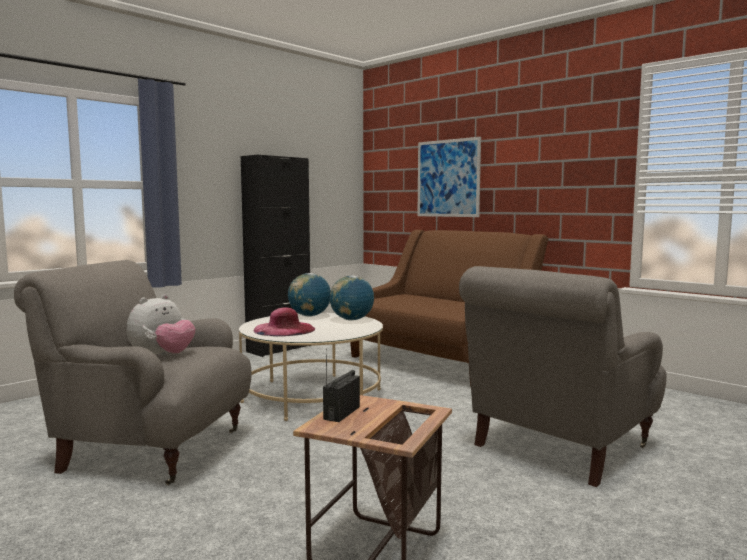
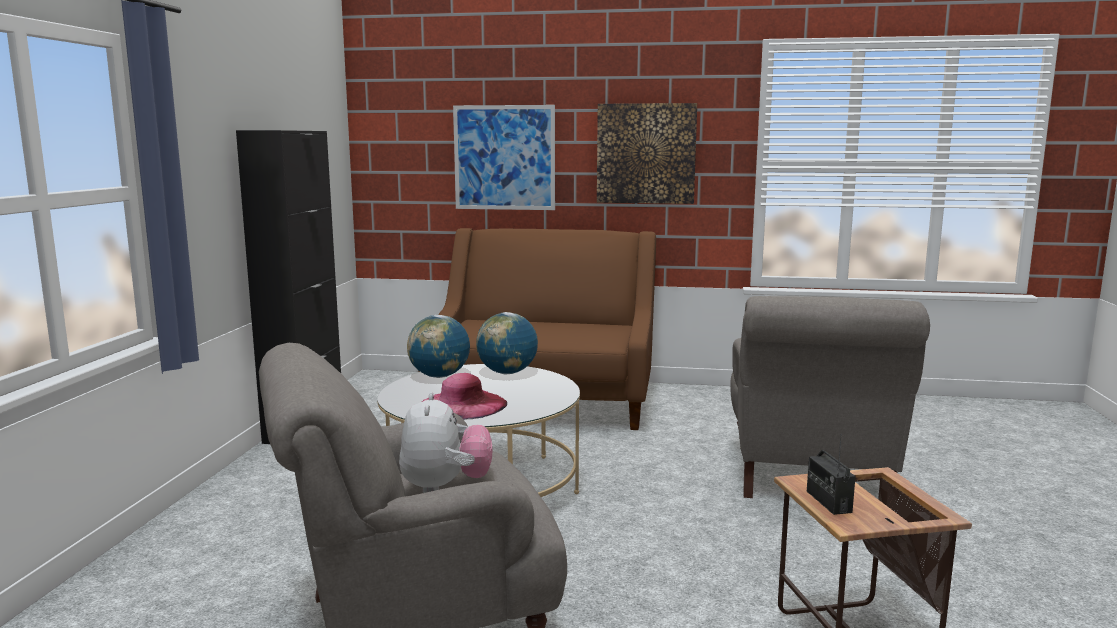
camera: 35 degrees left, 5 degrees up
none -> picture [597,103,697,204]

